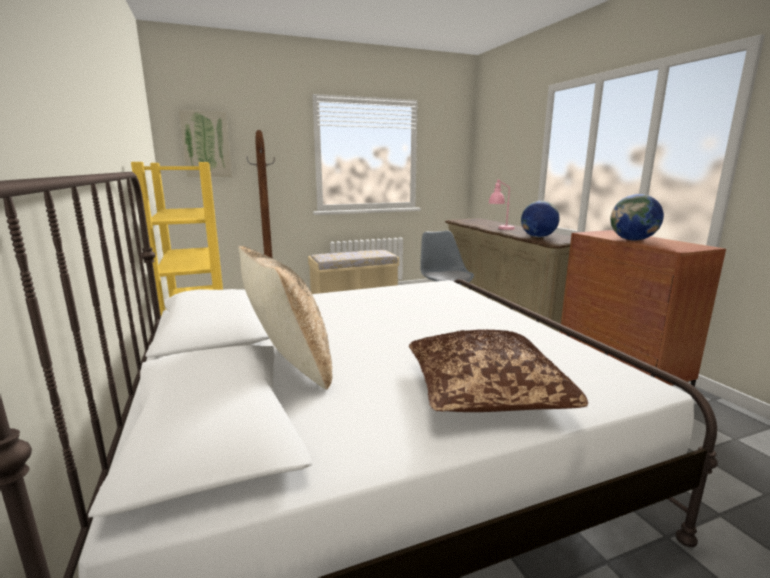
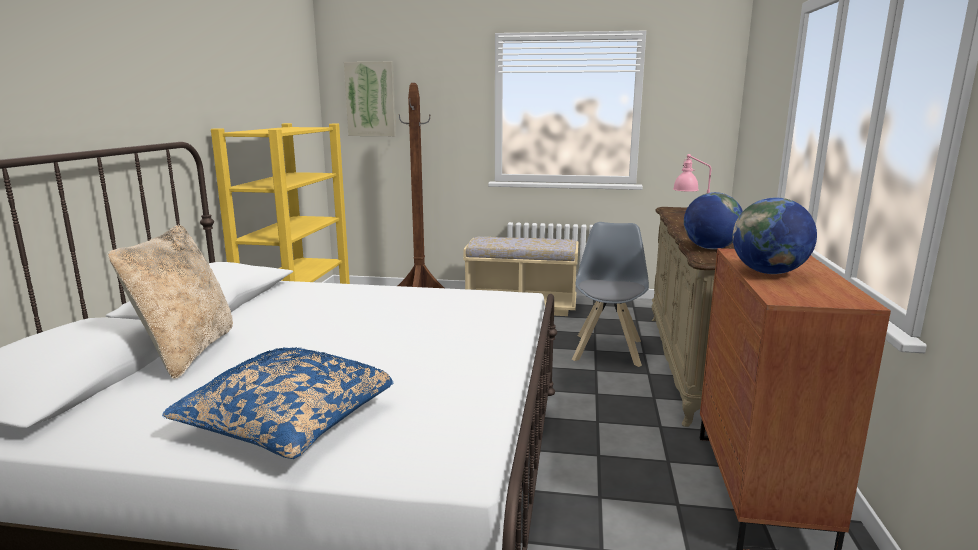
camera: 30 degrees right, 0 degrees up
brown pillow [409,329,588,412] -> blue pillow [162,347,393,459]

